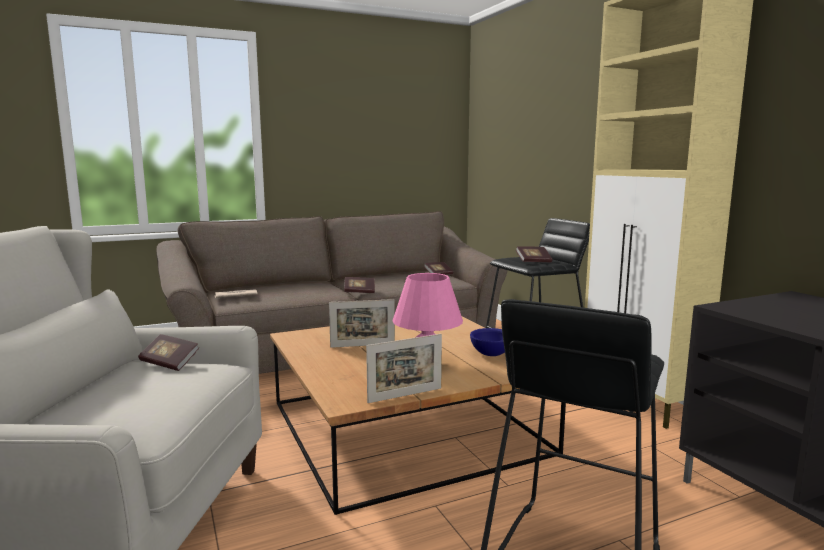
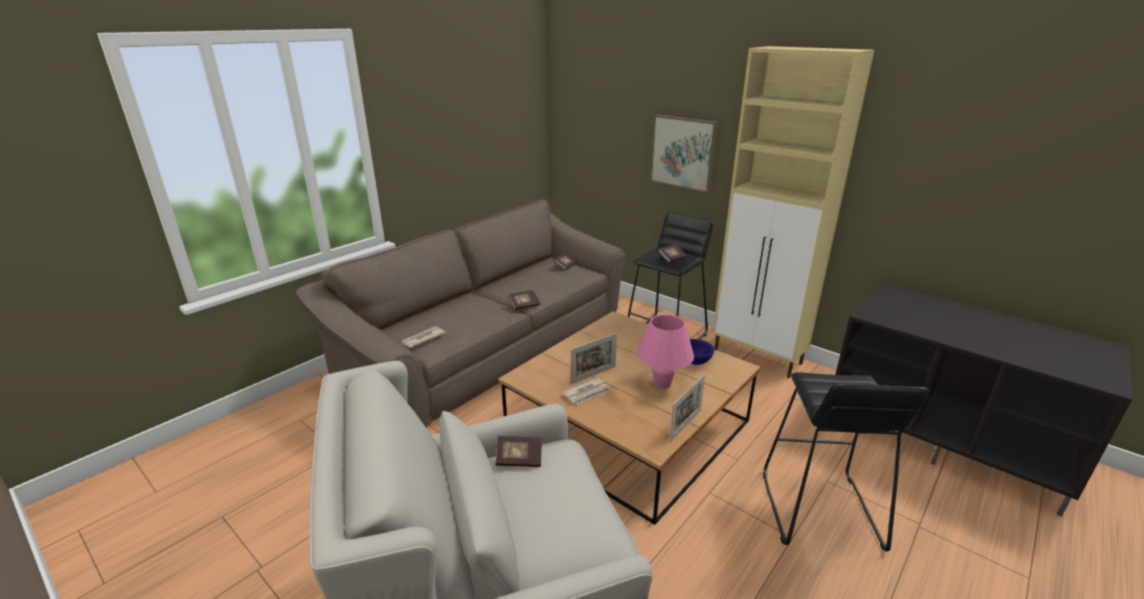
camera: 25 degrees left, 15 degrees up
none -> newspaper [562,377,611,405]
none -> picture [650,115,718,193]

